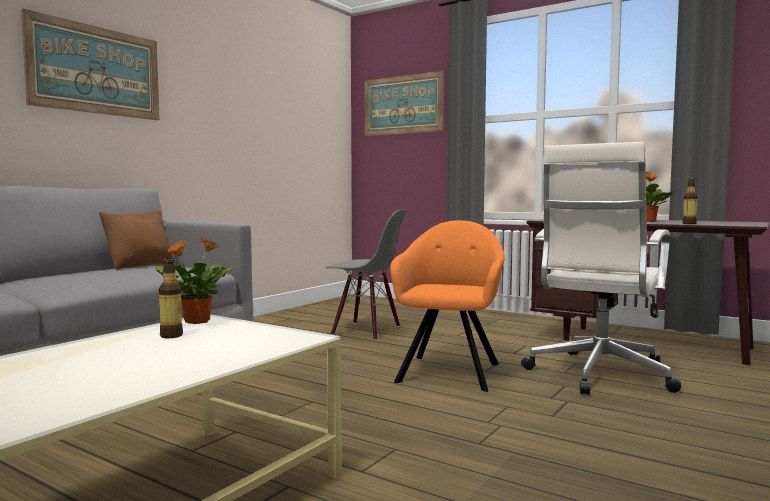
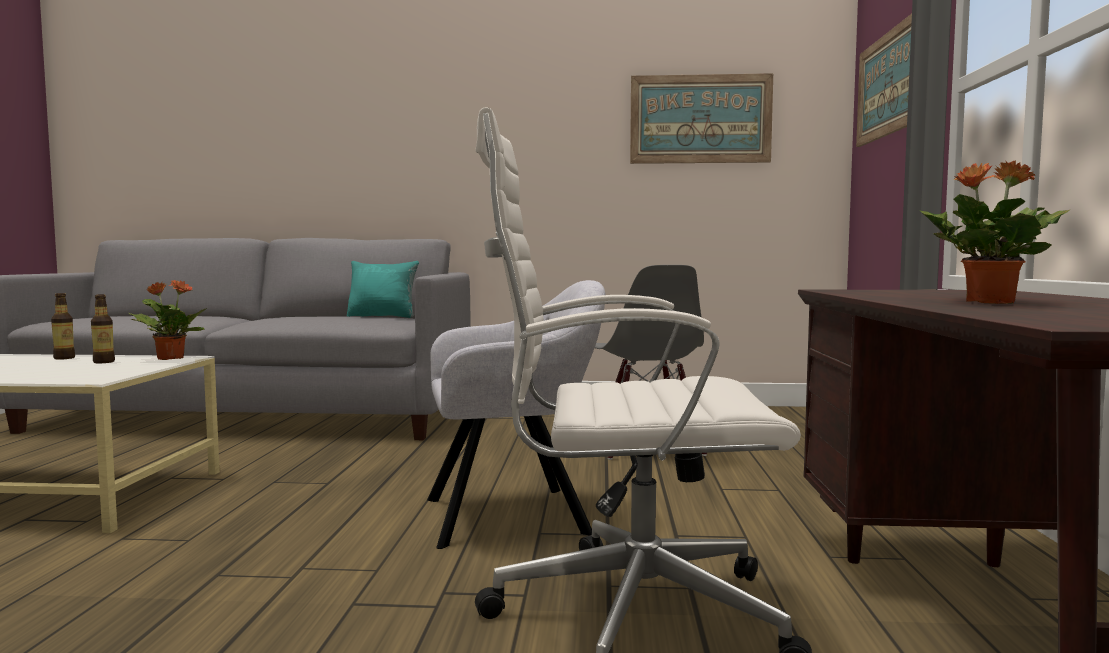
camera: 60 degrees right, 0 degrees up
picture [21,9,160,120] -> picture moved to [630,73,773,164]
brown pillow [99,210,175,269] -> turquoise pillow [347,261,419,318]
orange armchair [390,220,505,392] -> grey armchair [427,280,605,549]
bottle [682,179,698,224] -> bottle moved to [51,293,75,360]

